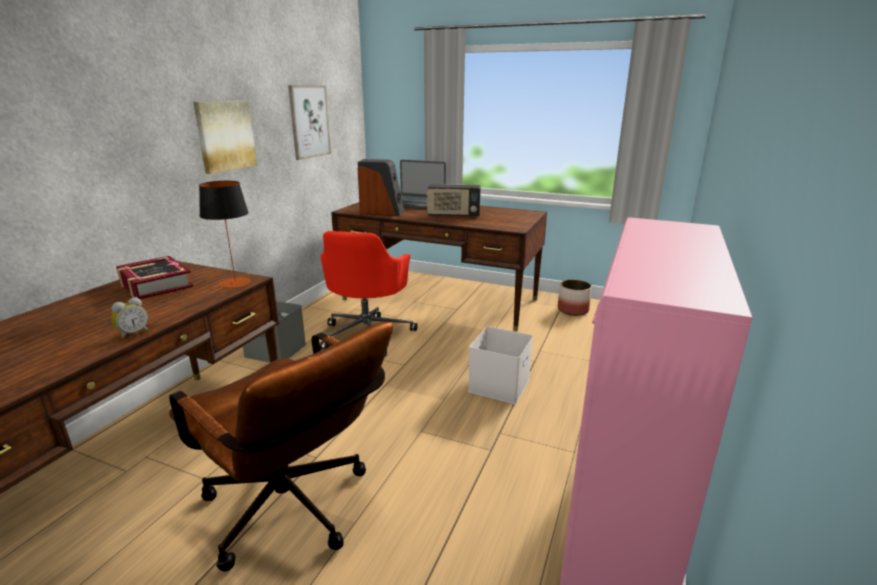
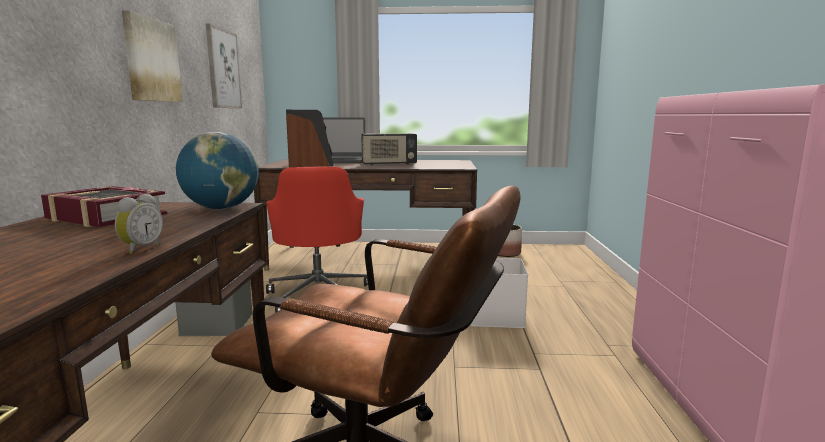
camera: 20 degrees left, 10 degrees down
table lamp [199,181,251,288] -> globe [176,132,259,209]

